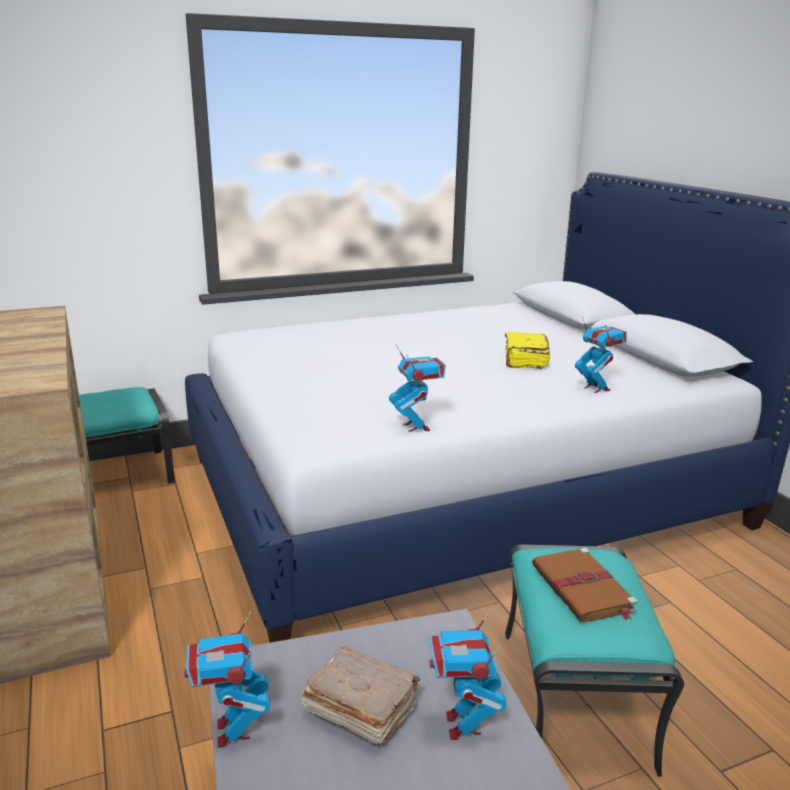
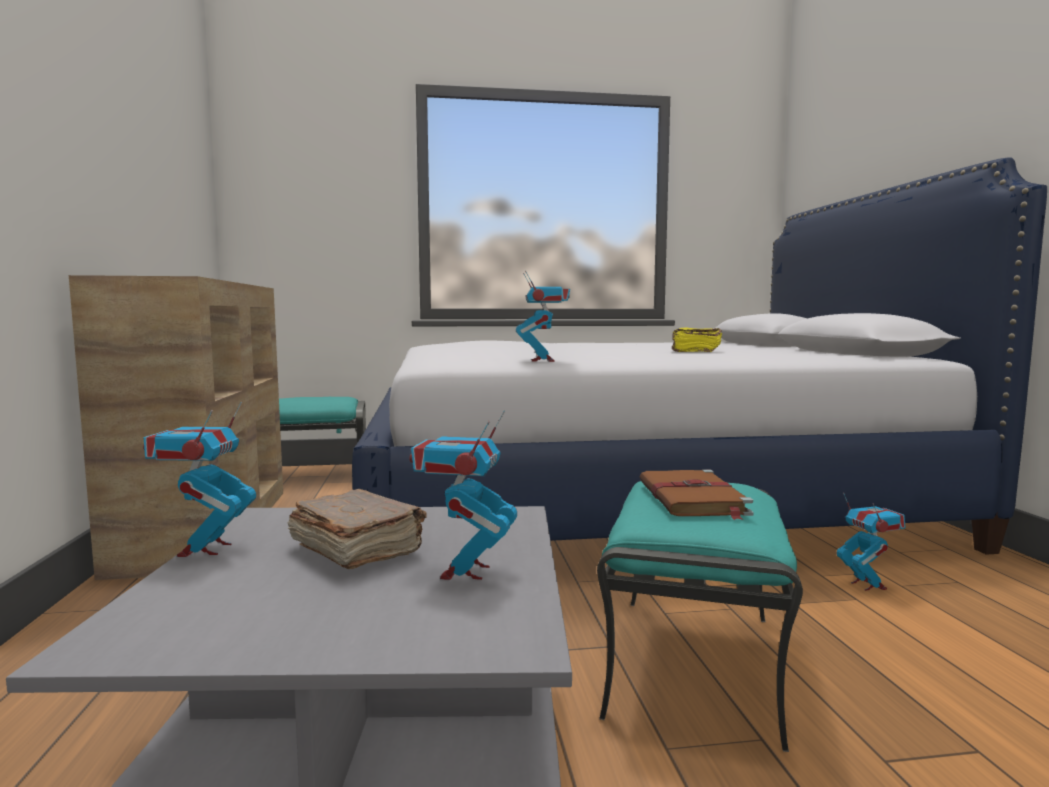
camera: 15 degrees right, 15 degrees down
toy robot [575,316,627,393] -> toy robot moved to [837,493,905,591]

